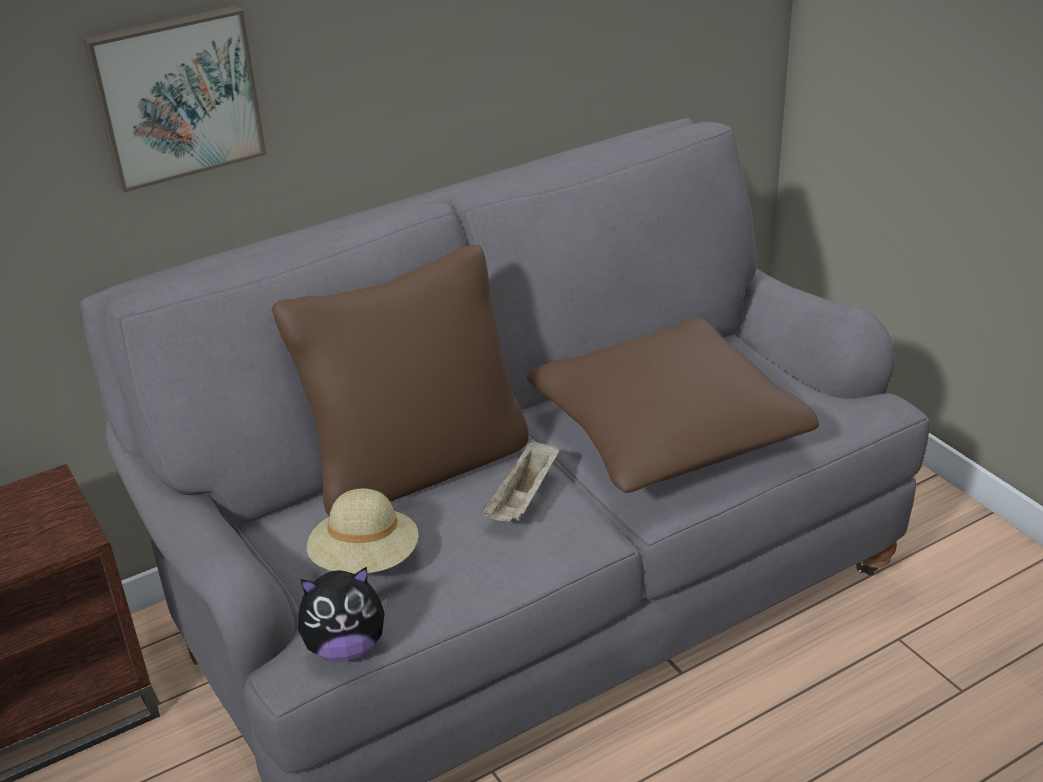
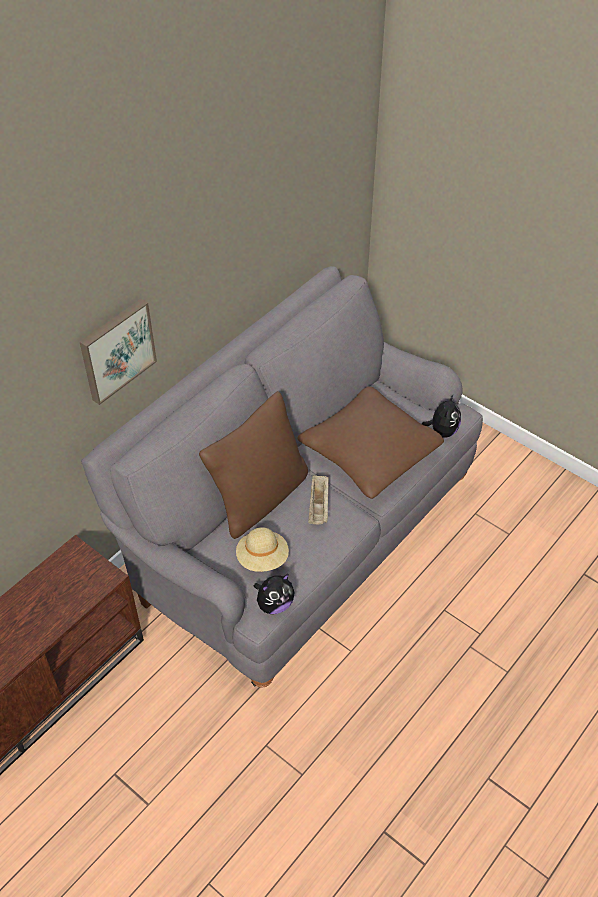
camera: 20 degrees left, 15 degrees up
none -> plush toy [422,394,461,438]

